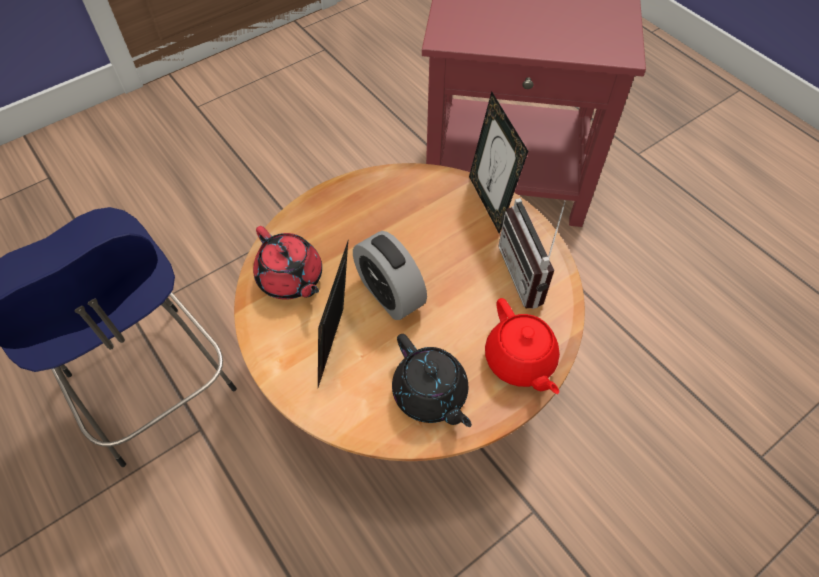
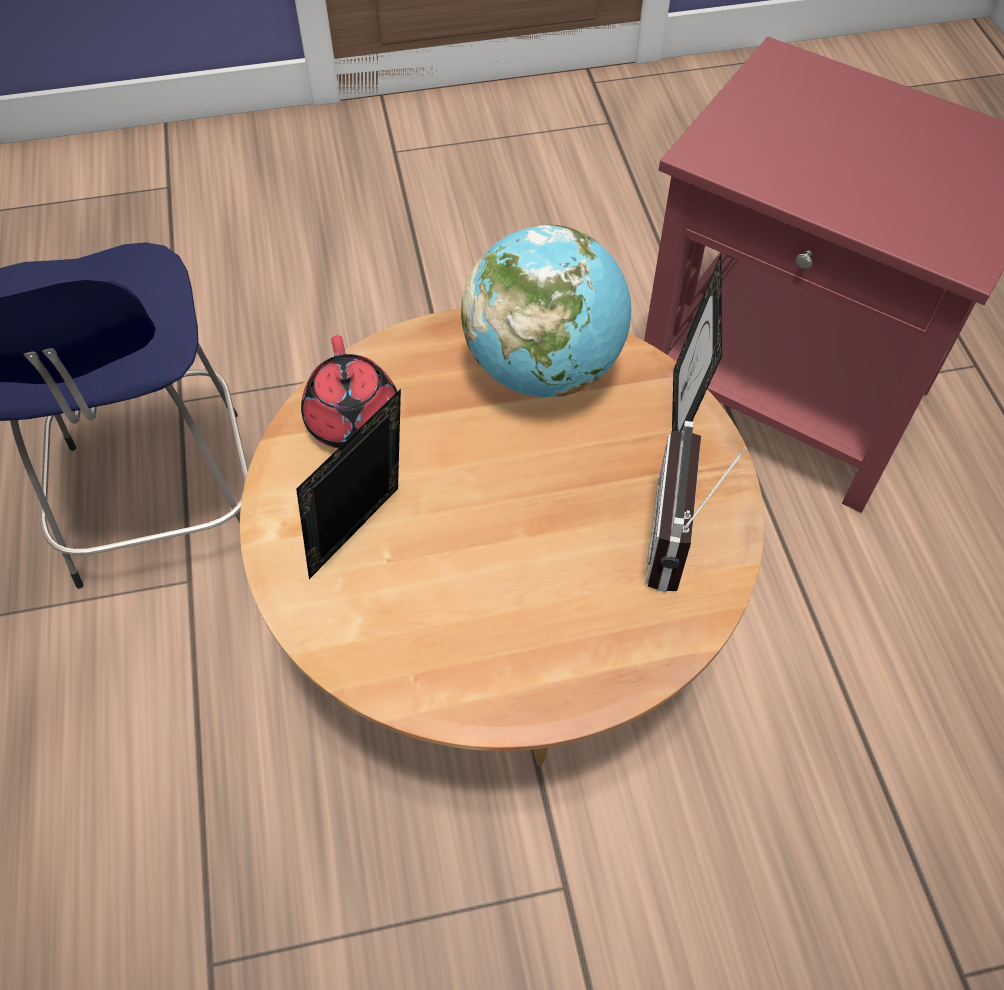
camera: 25 degrees right, 0 degrees up
alarm clock [353,231,427,320] -> none
black teapot [392,334,472,427] -> none
red teapot [485,298,560,394] -> none
none -> globe [461,224,631,397]

